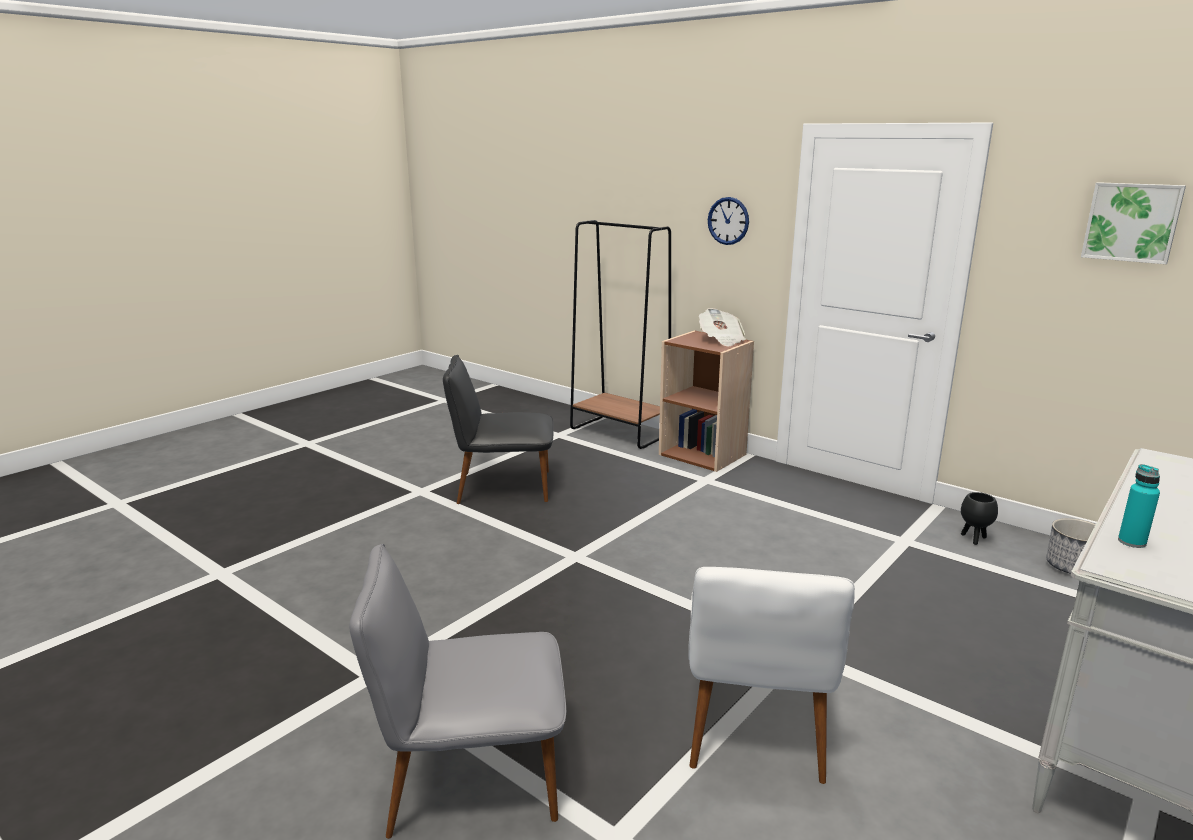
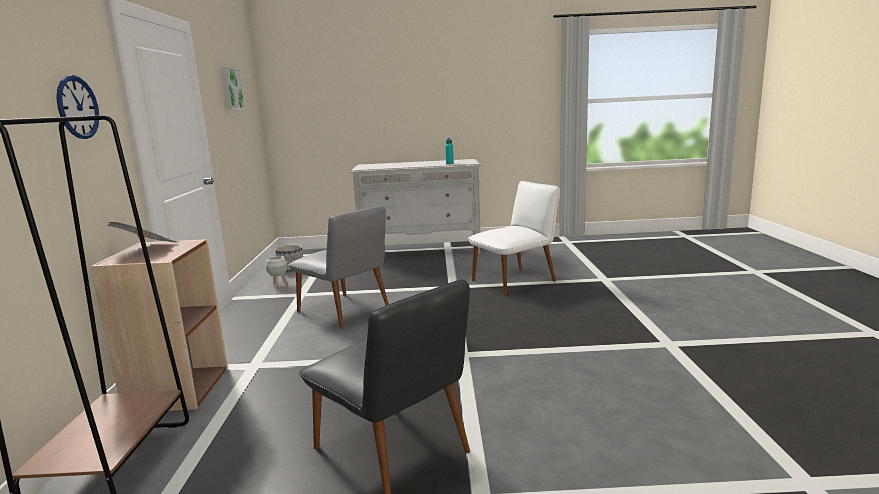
camera: 130 degrees left, 5 degrees down
grey chair [349,544,566,839] -> grey chair moved to [288,205,389,329]
black planter [961,492,998,545] -> white planter [266,256,287,288]

